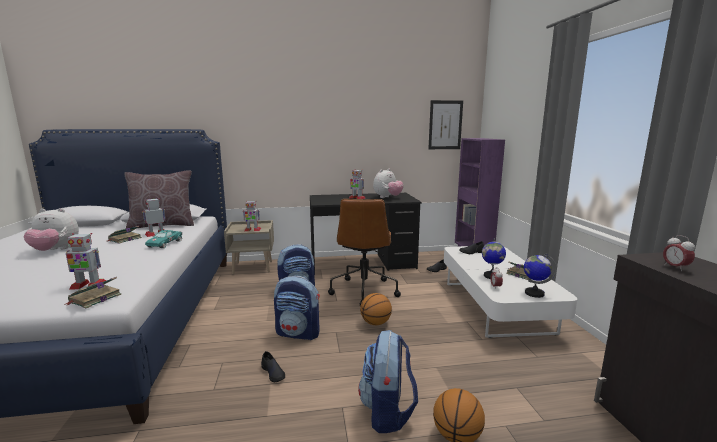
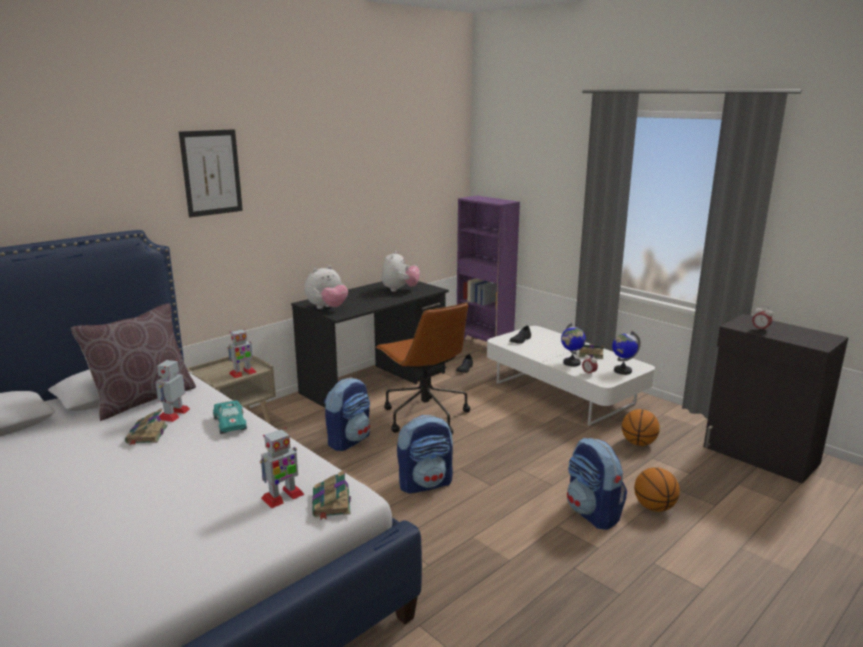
camera: 35 degrees left, 5 degrees up
plush toy [24,208,79,251] -> plush toy moved to [305,265,348,309]
black shoe [261,351,285,382] -> none
toy robot [349,169,365,199] -> none
basketball [360,293,392,325] -> basketball moved to [622,409,660,446]
picture [428,100,463,149] -> picture moved to [179,129,243,218]

